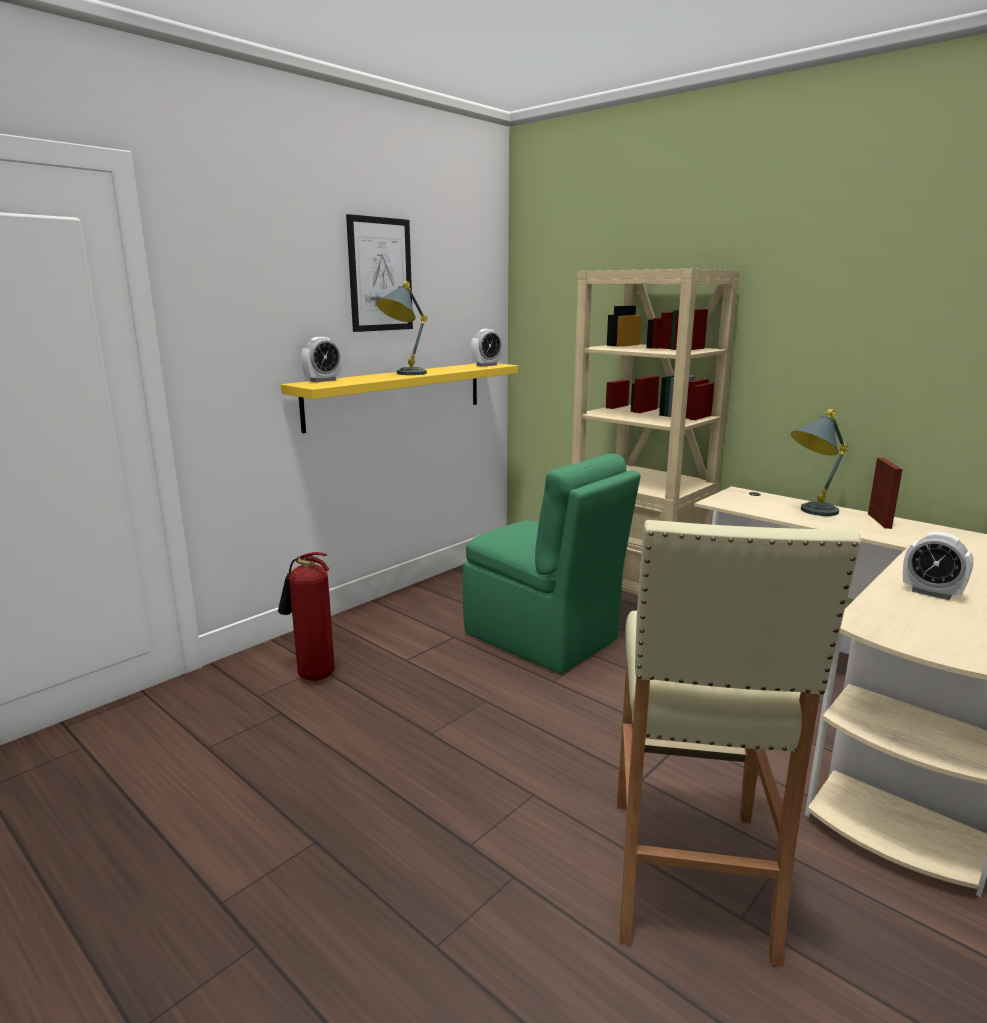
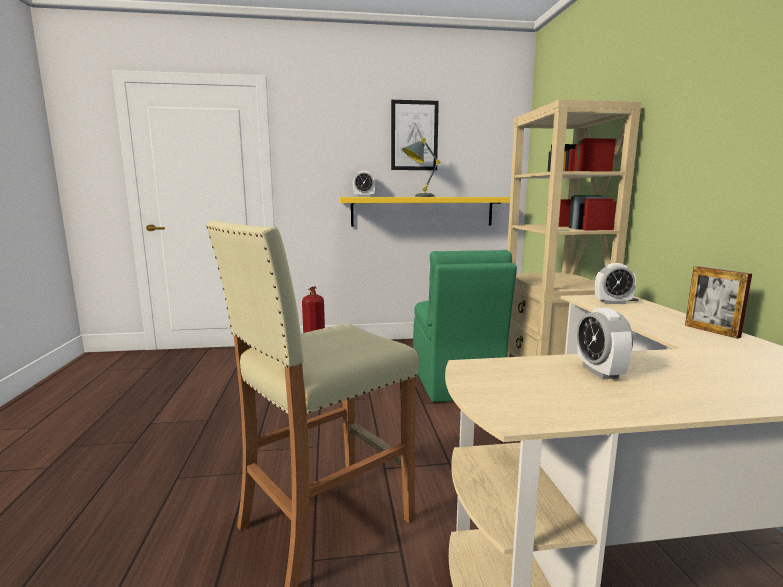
camera: 40 degrees right, 5 degrees down
alarm clock [471,329,502,367] -> alarm clock moved to [595,263,636,304]
grey table lamp [791,409,849,516] -> none
picture frame [868,458,903,529] -> picture frame turned 105 degrees clockwise [685,266,752,339]

